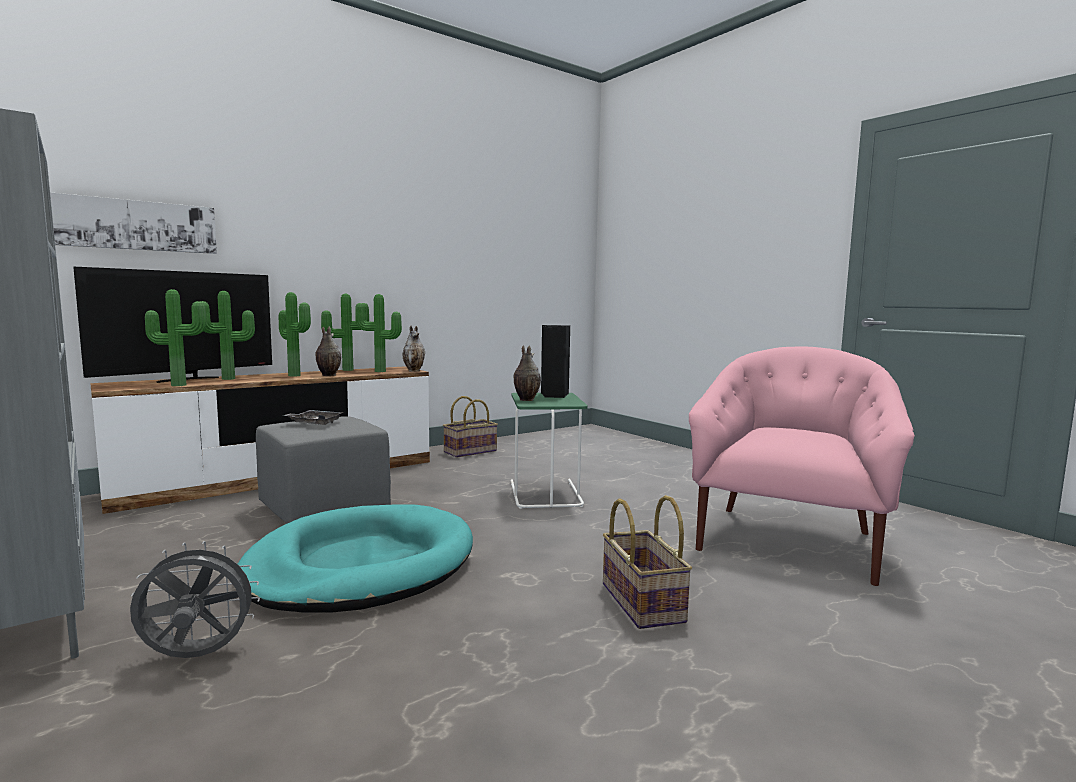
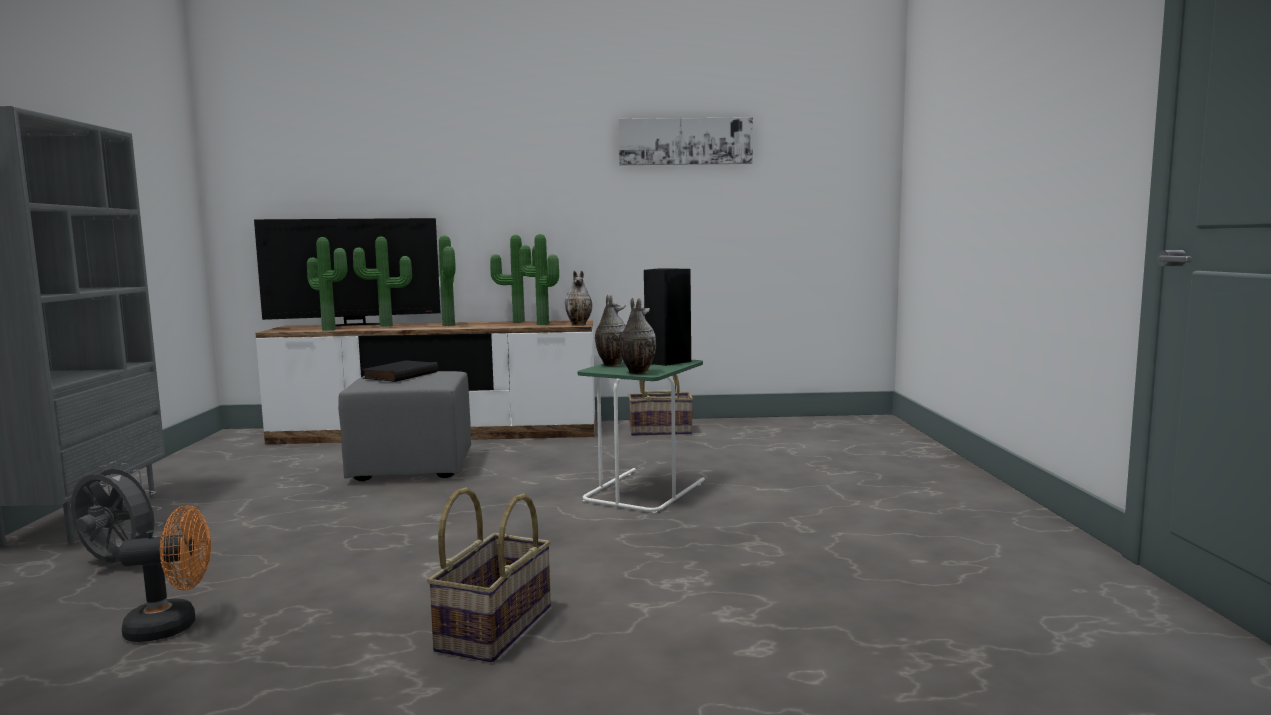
camera: 35 degrees right, 0 degrees up
picture [50,192,217,254] -> picture moved to [619,117,753,165]
turquoise dog bed [238,504,473,613] -> none
grey tray [283,410,341,425] -> black book [362,360,438,382]
vase [315,327,341,376] -> vase moved to [620,298,656,374]
pink armchair [689,347,915,586] -> none
none -> orange fan [118,505,211,642]

